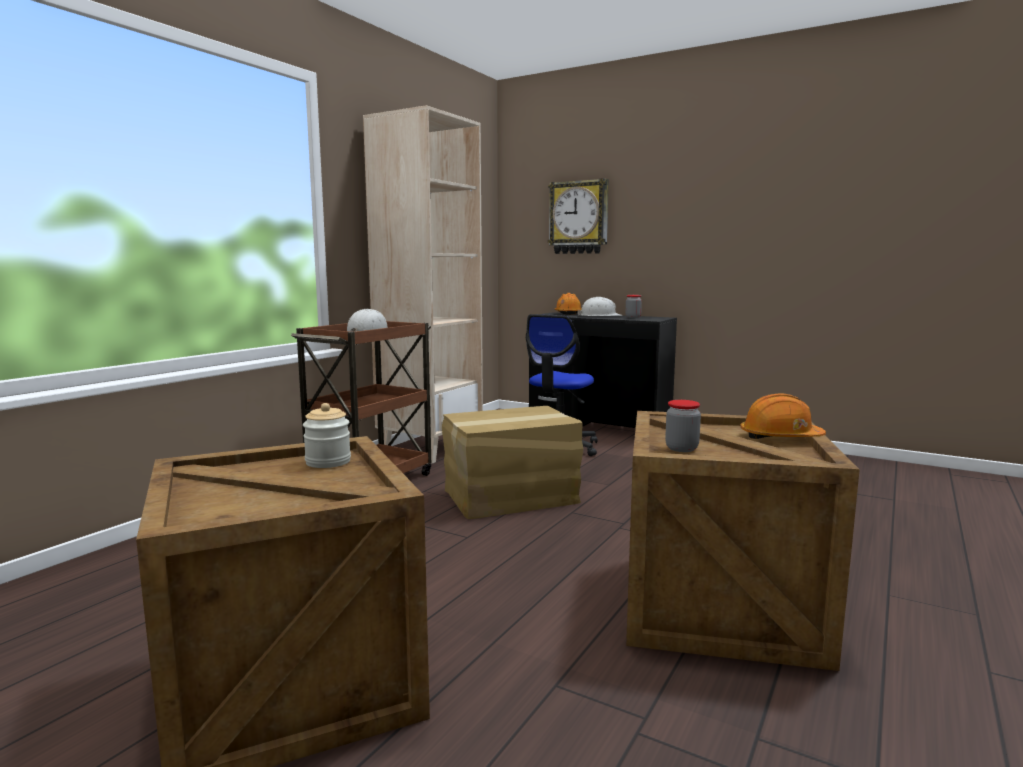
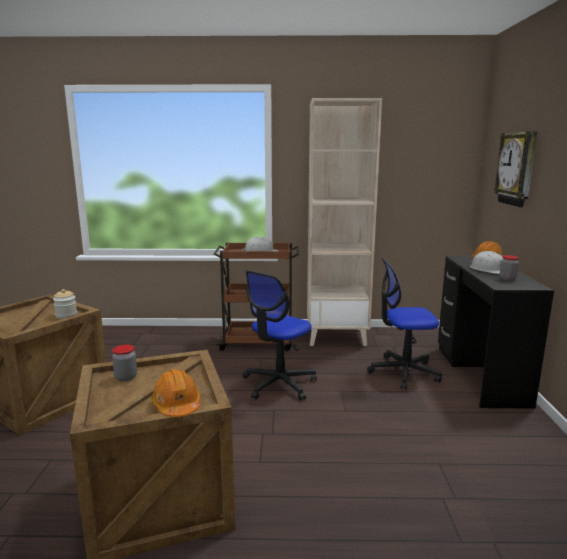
camera: 60 degrees right, 5 degrees up
cardboard box [442,406,583,519] -> office chair [243,270,317,401]

